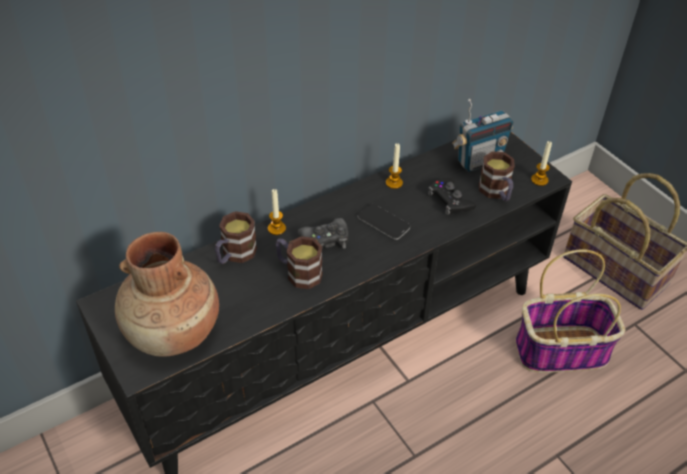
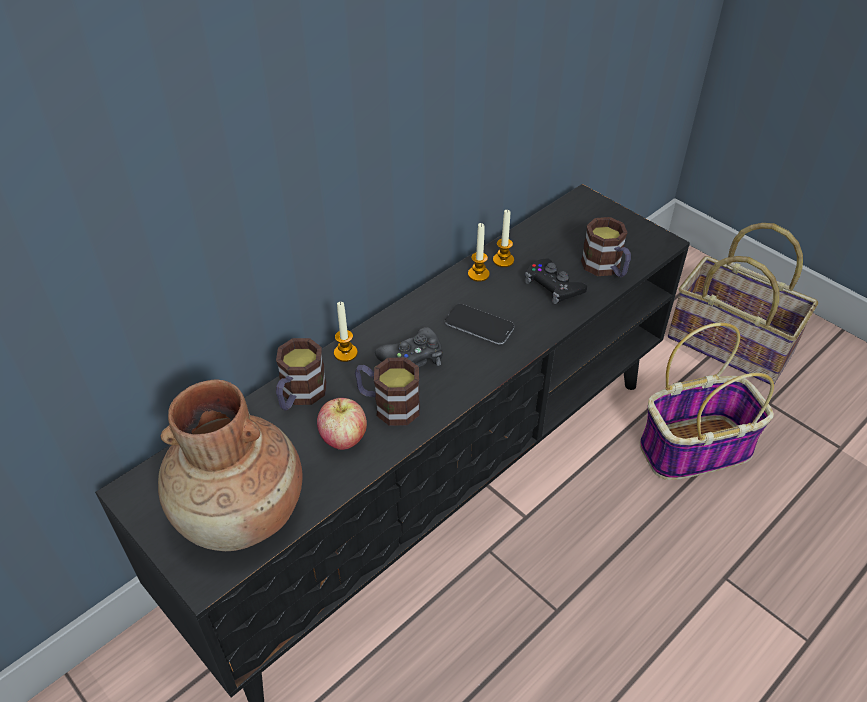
camera: 10 degrees left, 0 degrees up
radio [452,99,514,172] -> none
candle [531,141,552,186] -> candle moved to [493,209,514,267]
none -> apple [317,398,367,450]

